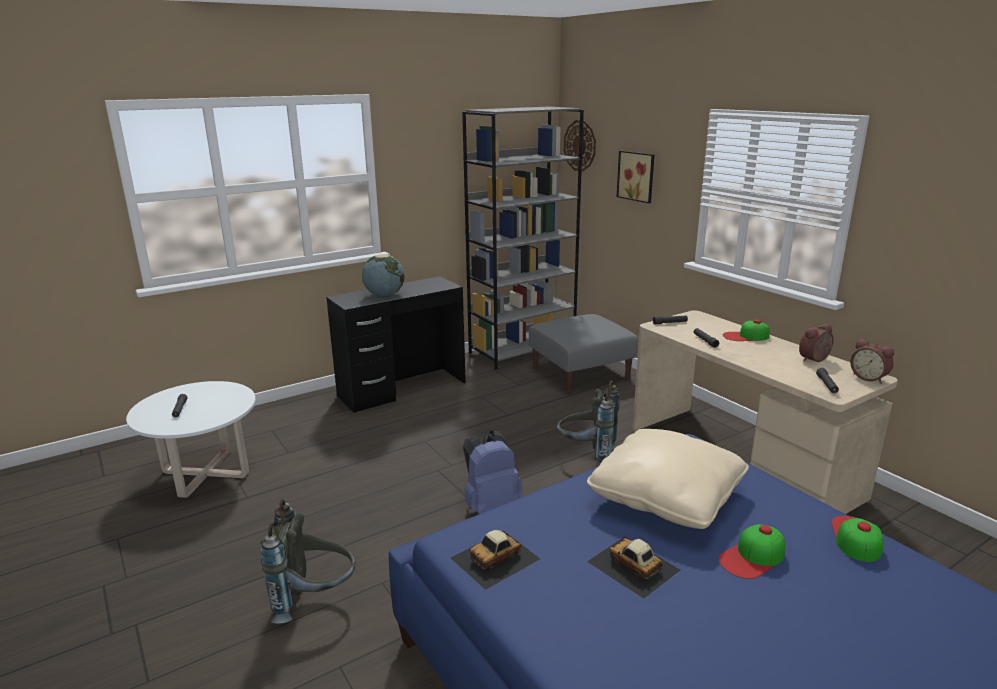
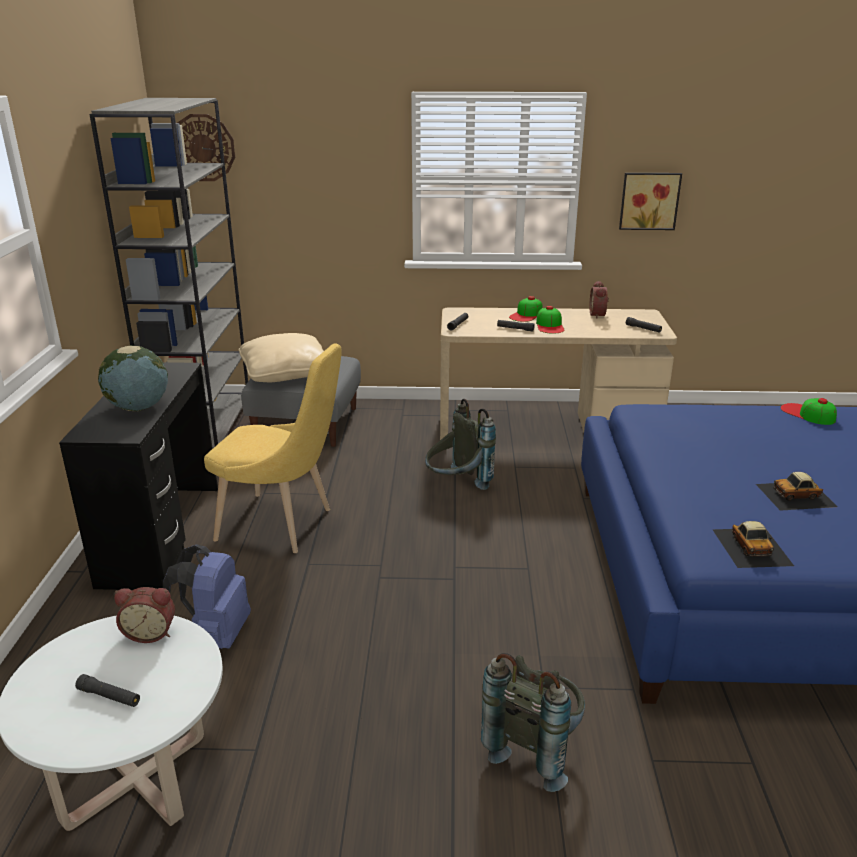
camera: 55 degrees left, 5 degrees up
blue backpack [463,431,523,514] -> blue backpack moved to [163,544,251,649]
beige pillow [587,429,749,529] -> beige pillow moved to [239,333,324,382]
picture [617,151,655,203] -> picture moved to [619,173,682,230]
cap [719,524,785,579] -> cap moved to [536,306,564,334]
alarm clock [850,339,894,384] -> alarm clock moved to [114,587,175,643]
none -> yellow chair [204,344,342,553]

